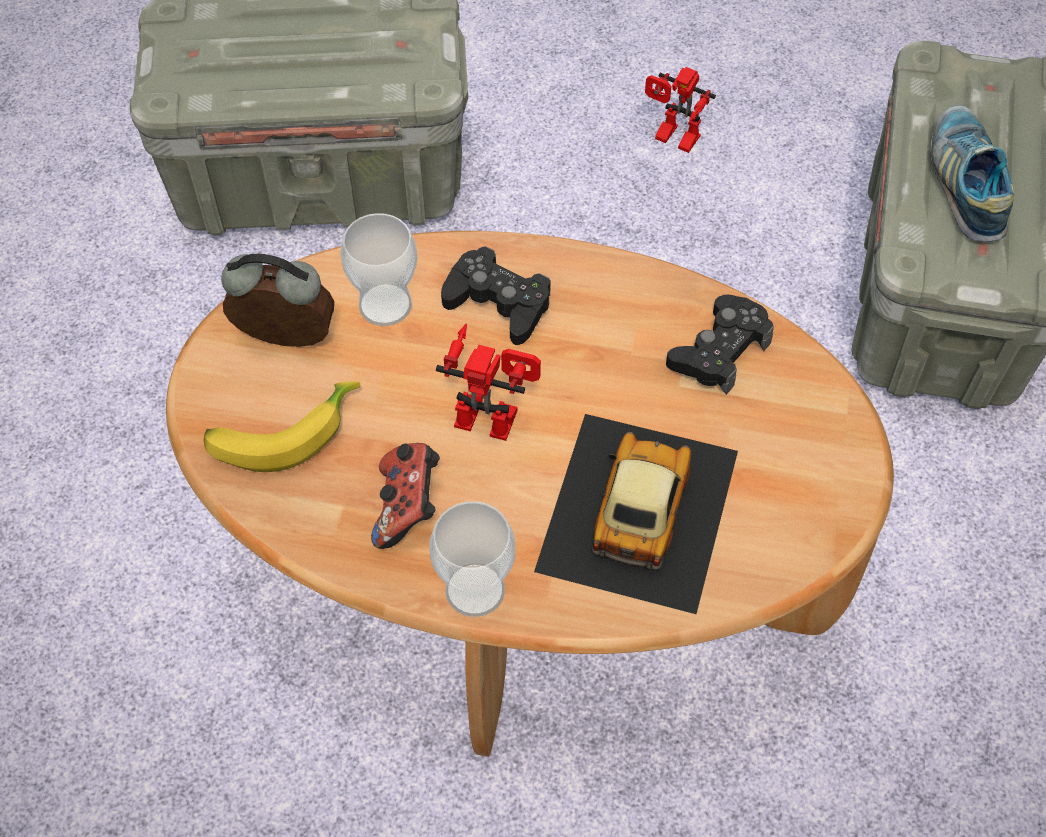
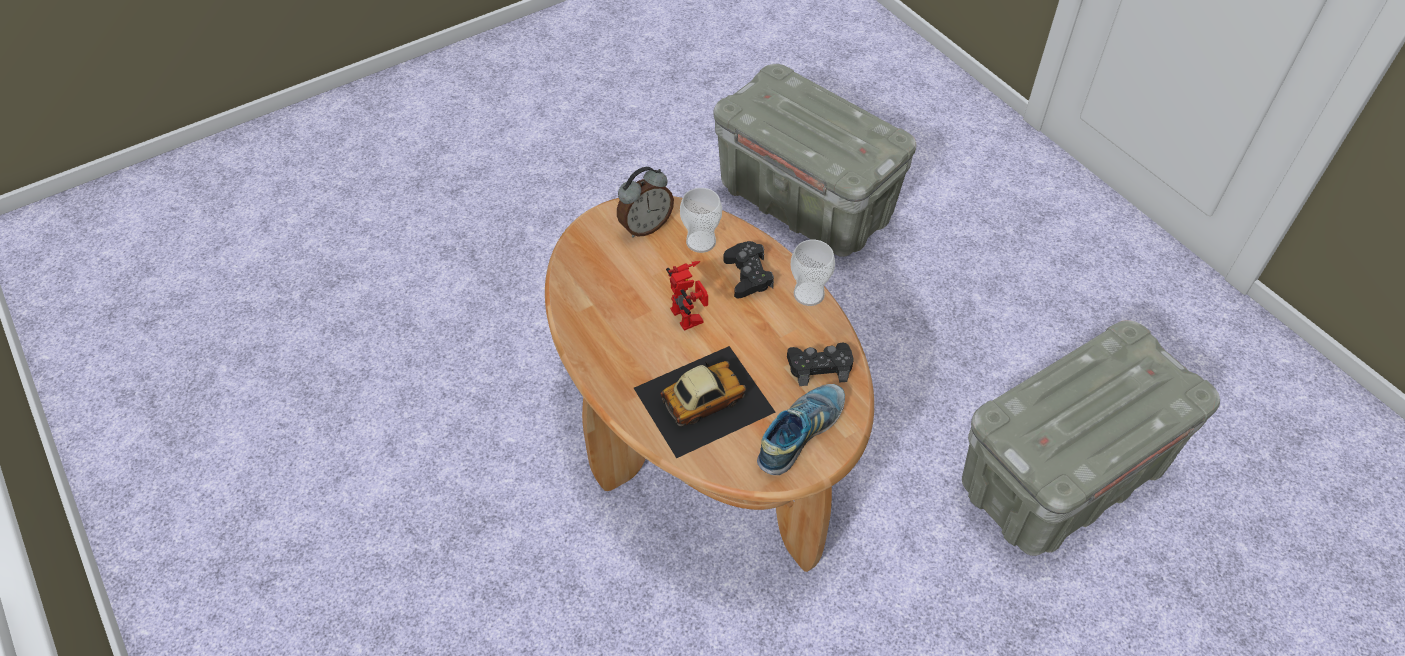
camera: 45 degrees right, 5 degrees down
banana [204,381,361,472] -> none
alarm clock [221,254,334,347] -> alarm clock turned 90 degrees clockwise [617,167,674,238]
game controller [371,443,440,549] -> none
cup [429,501,515,617] -> cup moved to [791,240,835,306]
toy robot [645,67,716,153] -> none
shoe [930,105,1014,242] -> shoe moved to [757,384,845,475]

